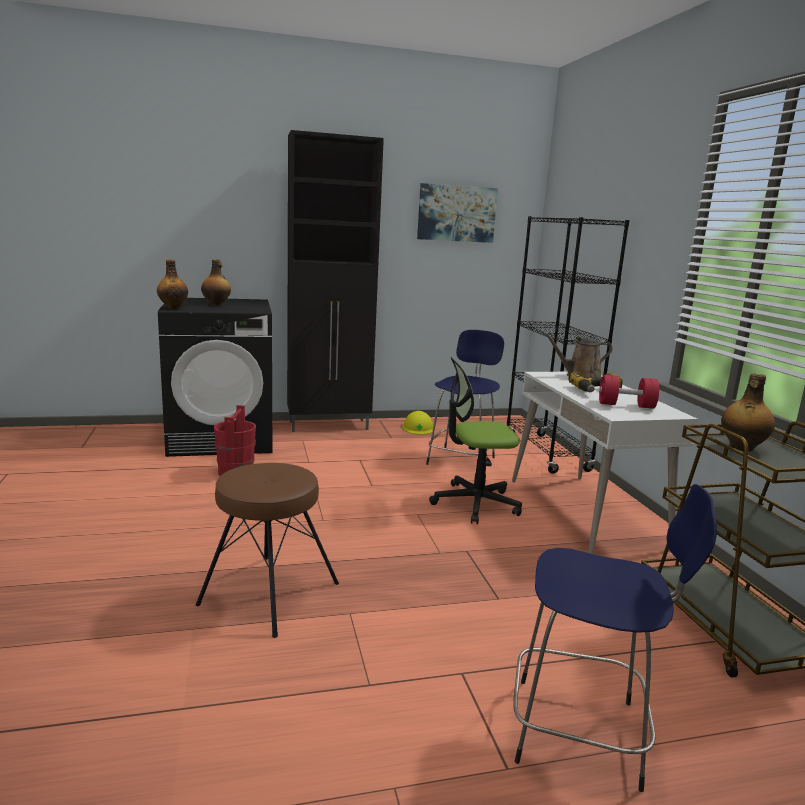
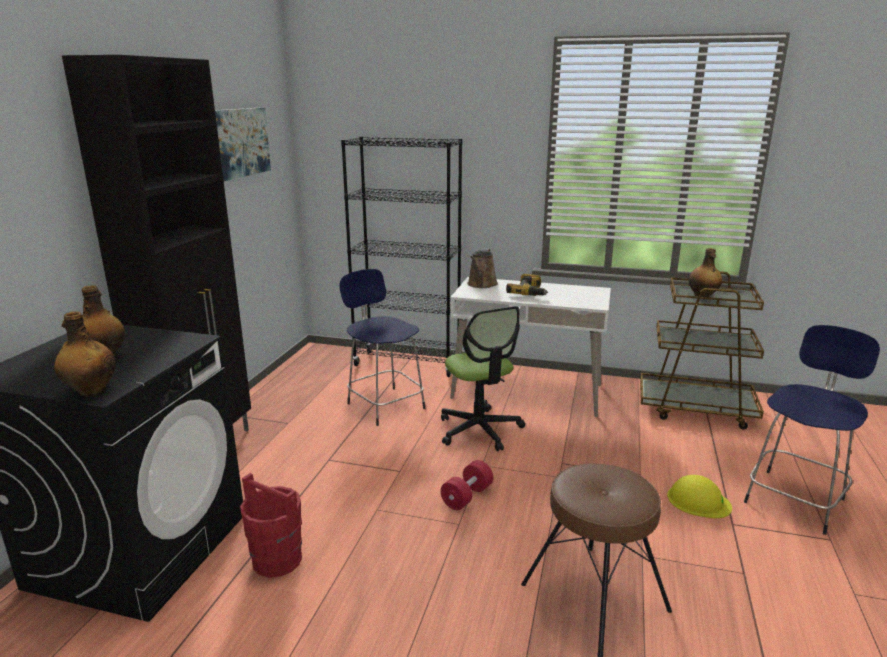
camera: 60 degrees left, 5 degrees up
yellow hard hat [402,411,433,435] -> yellow hard hat moved to [667,475,732,518]
office chair [429,357,522,524] -> office chair turned 45 degrees counterclockwise [441,306,525,451]
red dumbbell [599,375,659,409] -> red dumbbell moved to [440,460,493,510]

